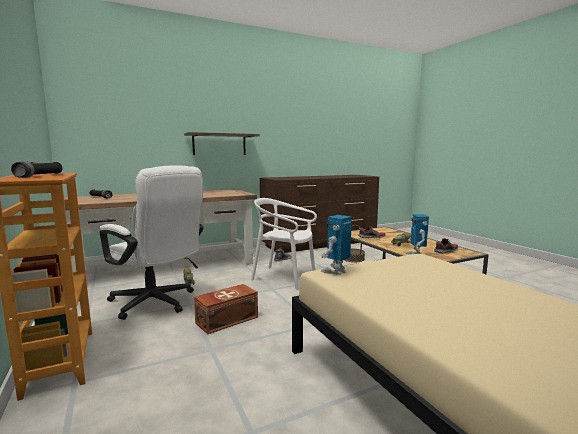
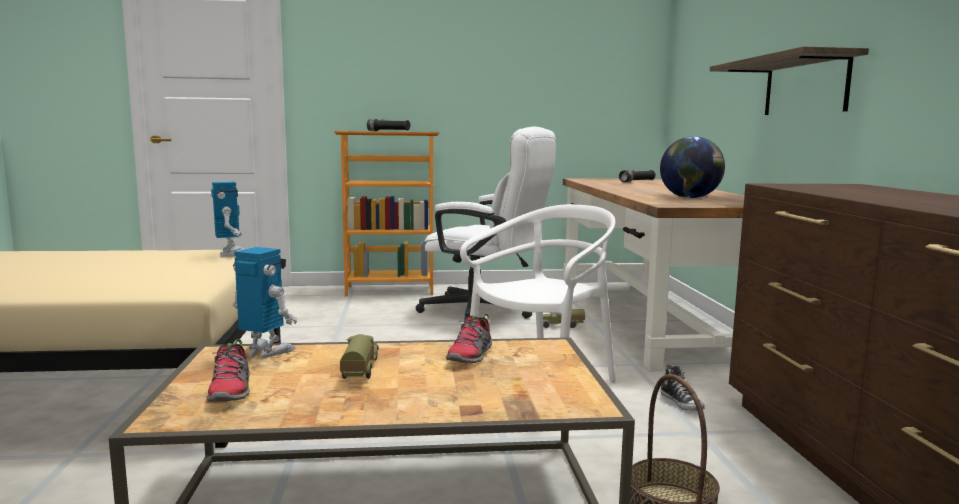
camera: 110 degrees right, 0 degrees up
white office chair [100,165,204,320] -> white office chair turned 120 degrees counterclockwise [416,127,556,321]
brown storage box [194,284,258,335] -> none
none -> globe [660,136,725,198]

